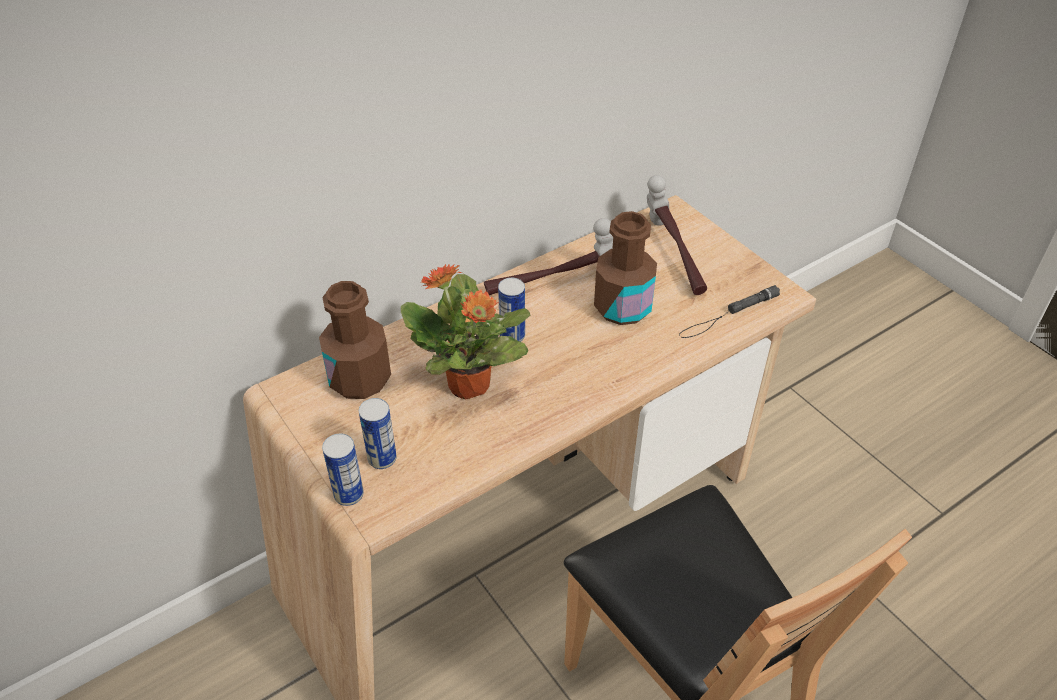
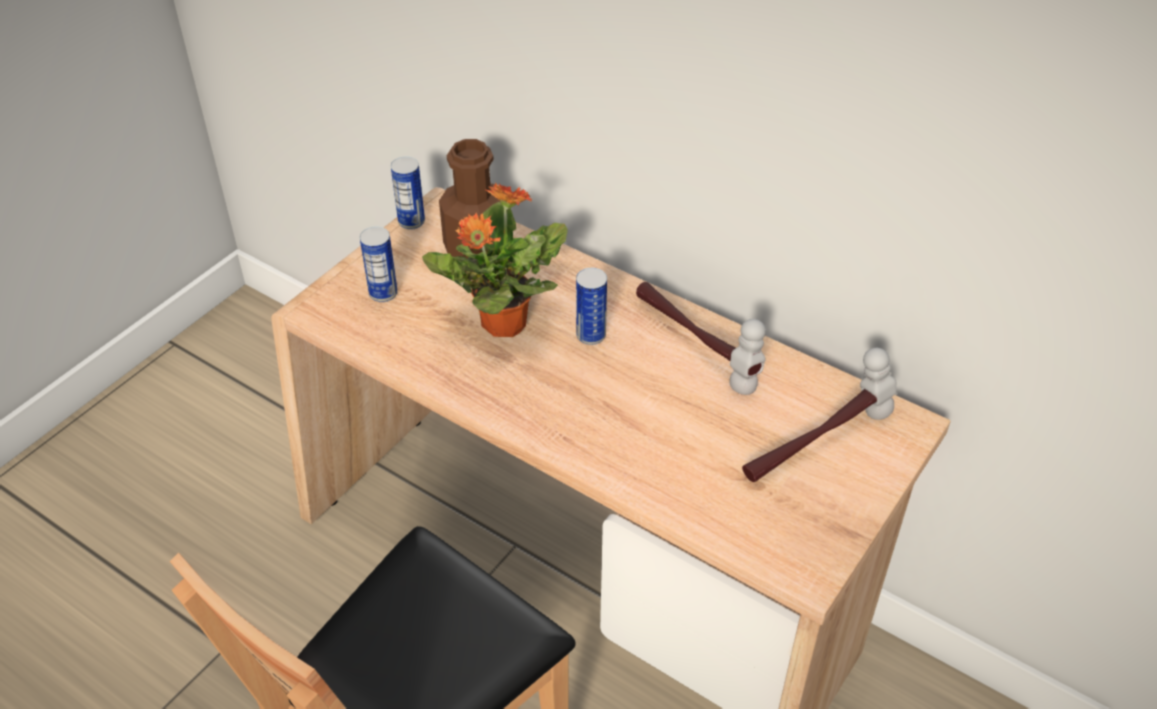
camera: 70 degrees right, 0 degrees up
can [322,434,364,506] -> can moved to [391,157,425,230]
brown bottle [594,211,657,325] -> none
black flashlight [679,285,780,338] -> none

